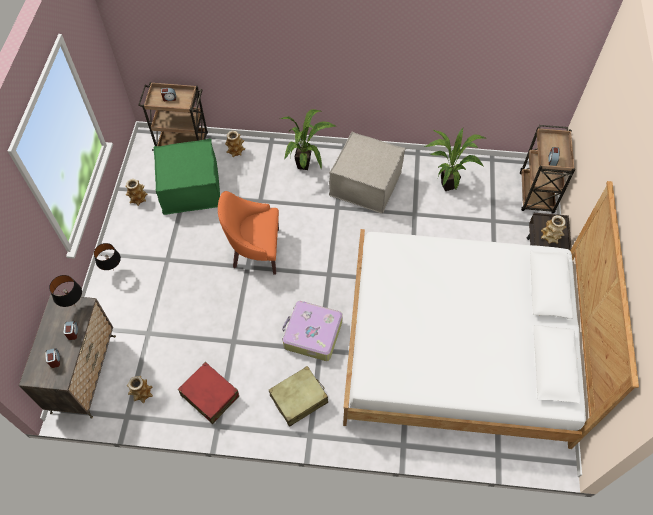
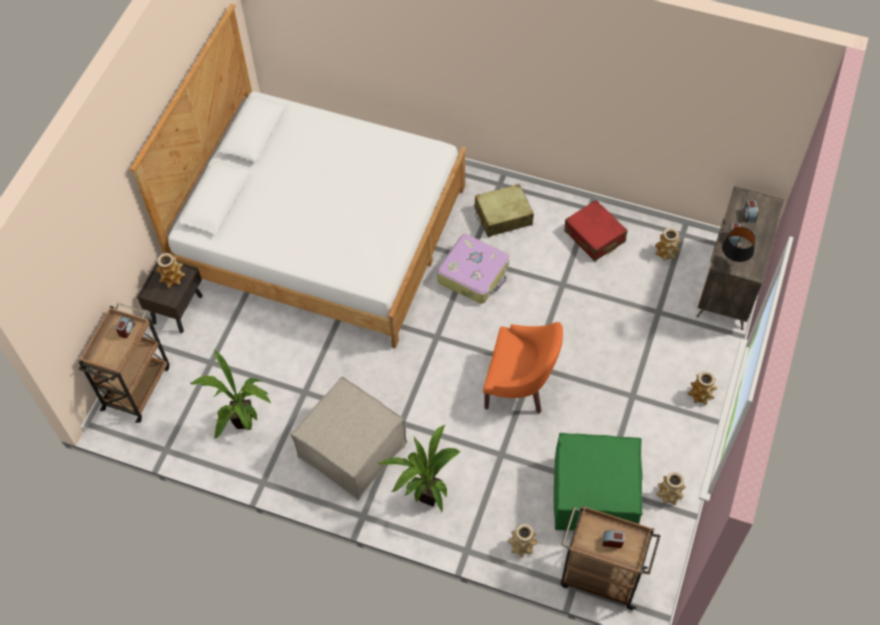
camera: 165 degrees left, 0 degrees up
black table lamp [94,243,121,270] -> vase [687,371,717,405]

